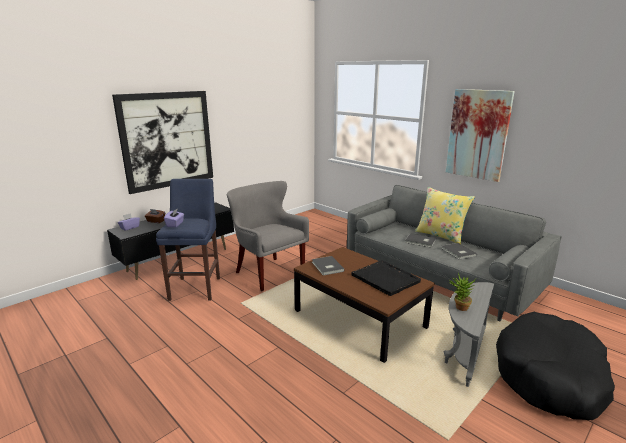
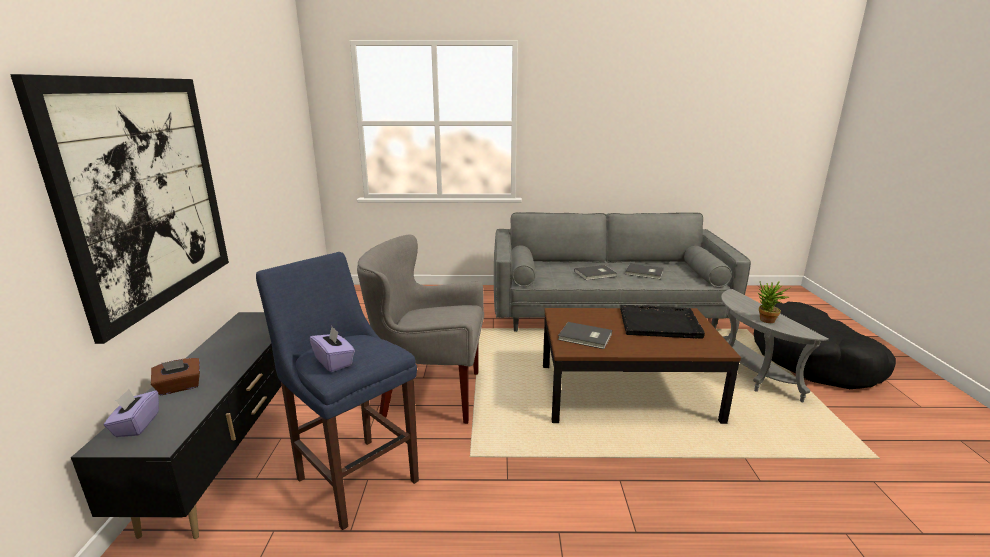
camera: 45 degrees left, 0 degrees up
yellow pillow [415,187,475,244] -> none
picture [446,89,515,182] -> none

